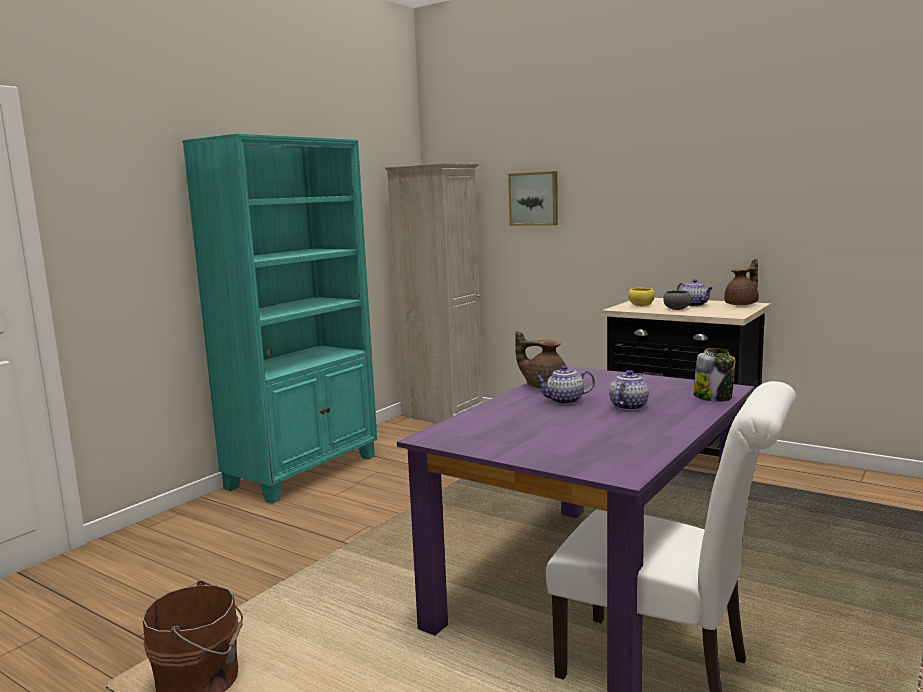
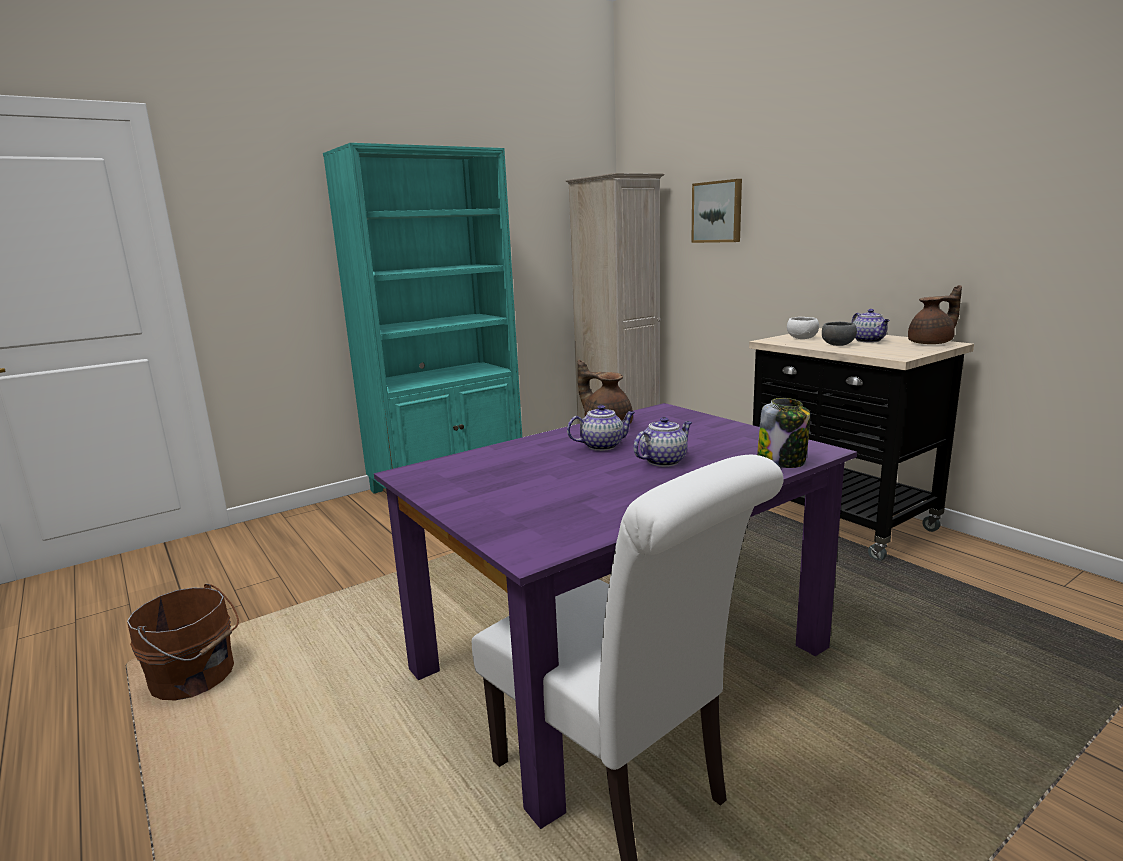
camera: 20 degrees right, 5 degrees up
teapot [535,365,595,404] -> teapot turned 150 degrees clockwise [567,405,635,451]
yellow bowl [628,288,655,306] -> white bowl [787,317,819,339]

